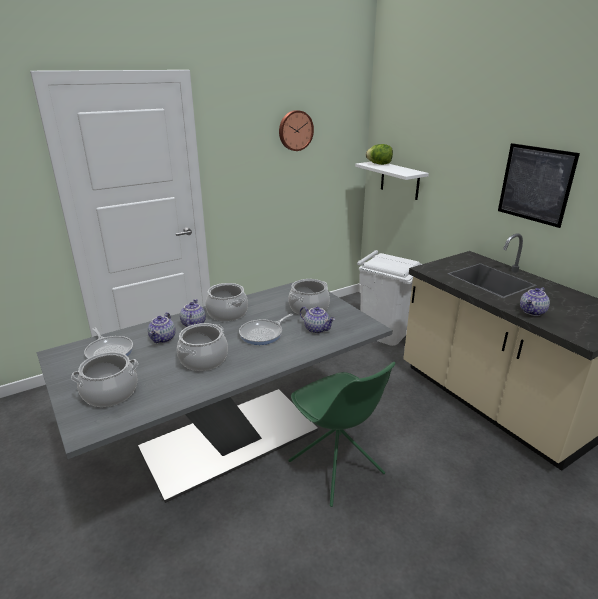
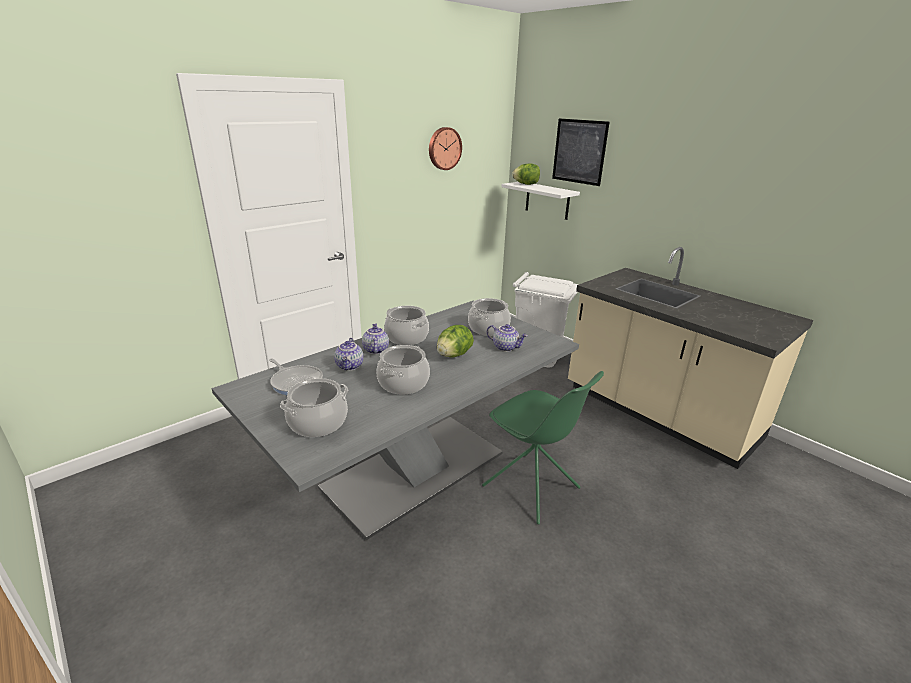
camera: 10 degrees left, 0 degrees up
frying pan [239,314,293,345] -> lettuce [437,325,474,358]
picture [498,143,580,228] -> picture moved to [552,118,609,186]
teapot [520,287,550,316] -> none

